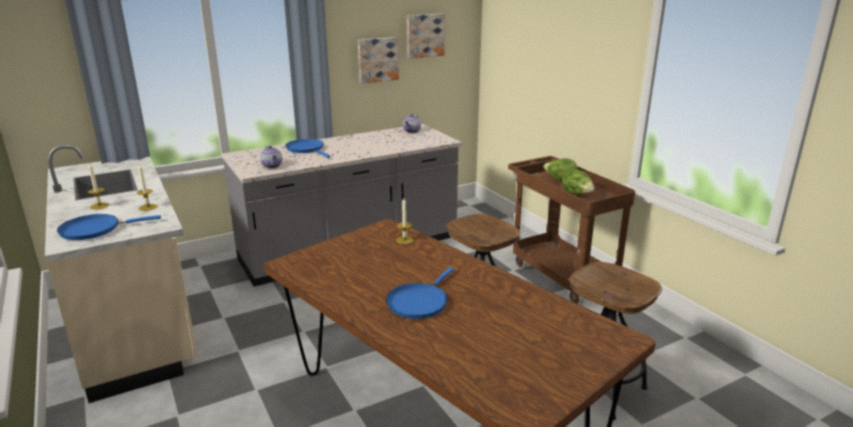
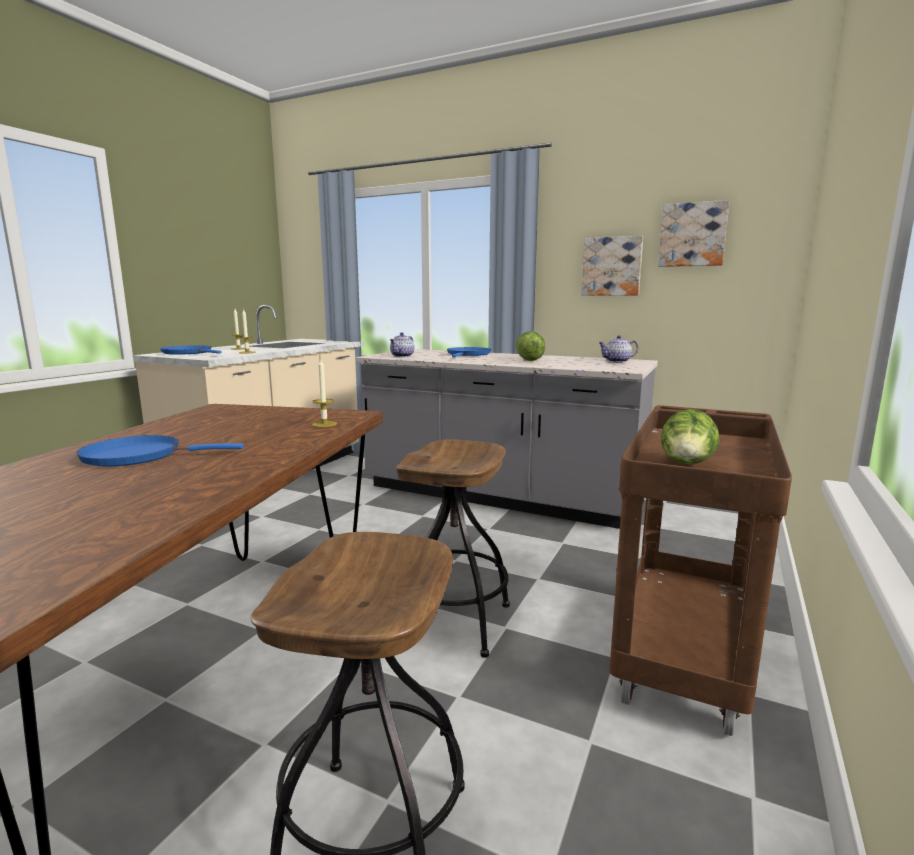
camera: 55 degrees right, 10 degrees down
lettuce [543,158,578,182] -> lettuce moved to [516,331,545,361]

